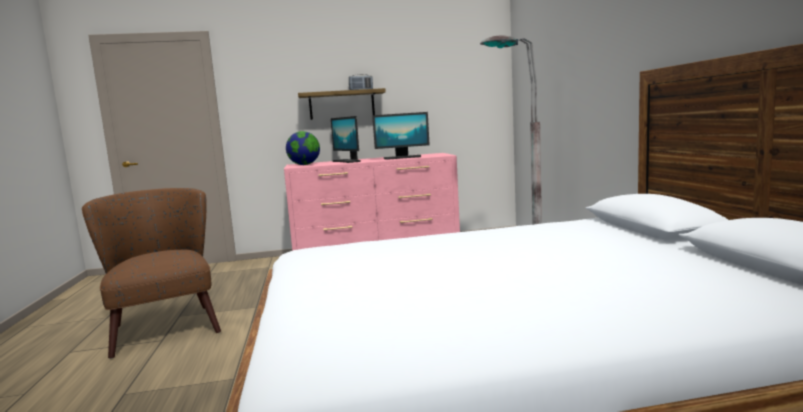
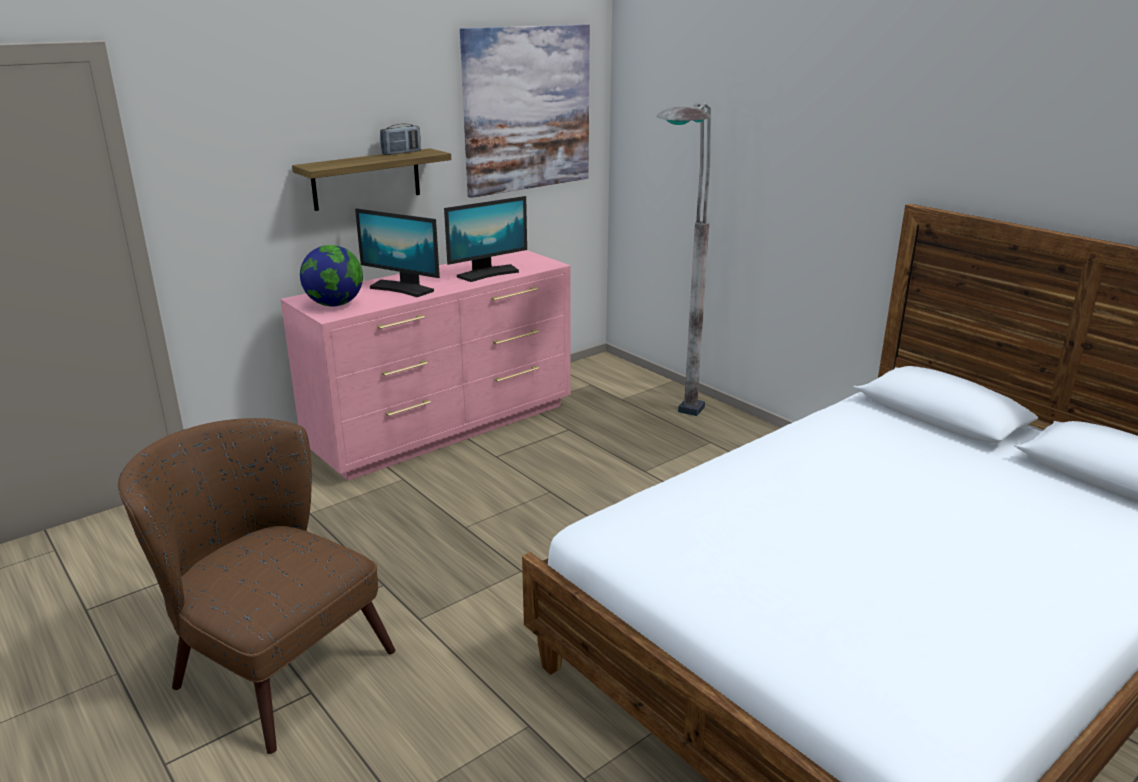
camera: 30 degrees left, 15 degrees up
none -> picture [460,24,590,198]

